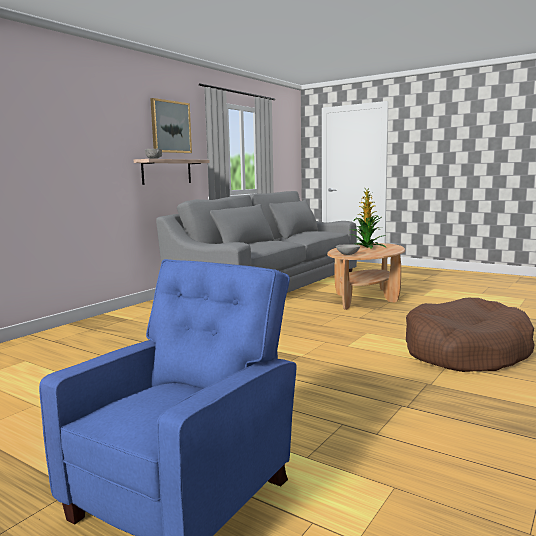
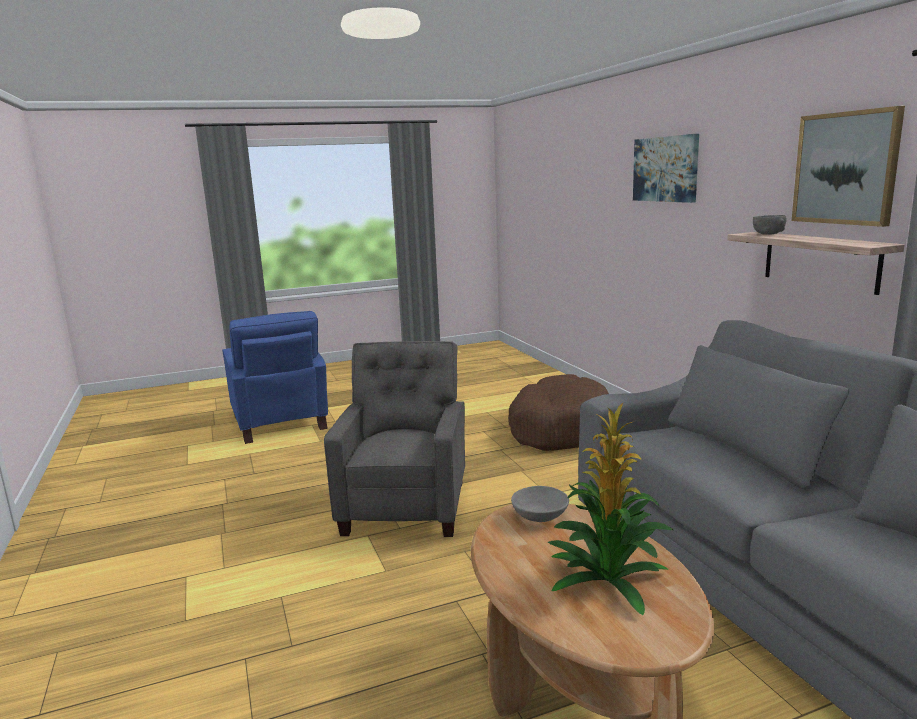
camera: 125 degrees right, 5 degrees up
brown dog bed [406,298,535,372] -> brown dog bed moved to [508,374,609,451]
none -> grey armchair [324,341,465,537]
none -> picture [633,134,699,203]

